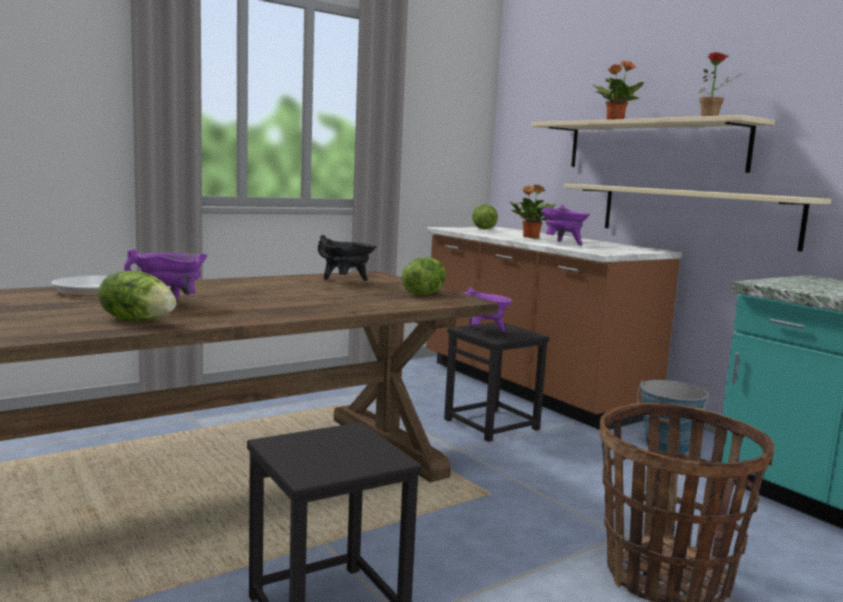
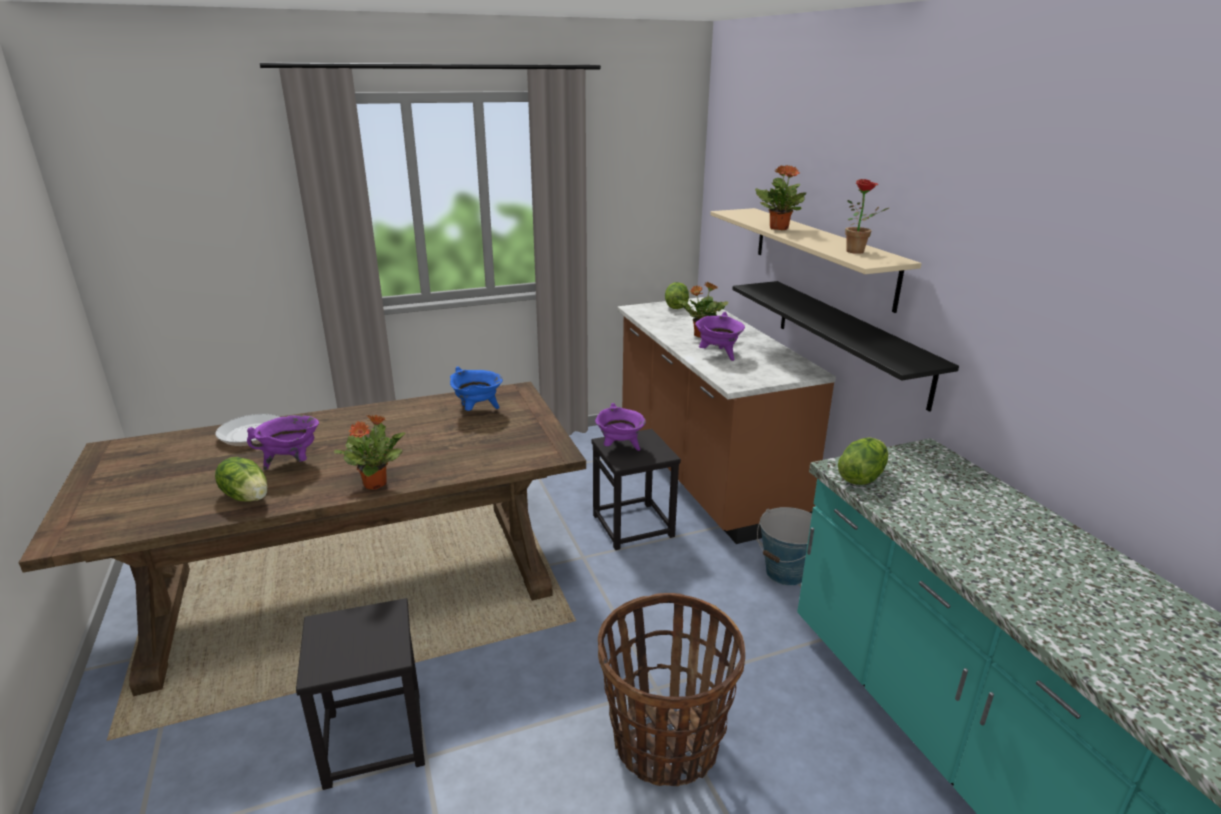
camera: 15 degrees right, 15 degrees up
black cooking pot [318,235,377,281] -> blue cooking pot [450,366,503,411]
lettuce [402,257,446,295] -> lettuce moved to [838,437,888,485]
beige shelf [564,184,831,252] -> black shelf [732,281,959,412]
none -> potted plant [334,415,405,490]

